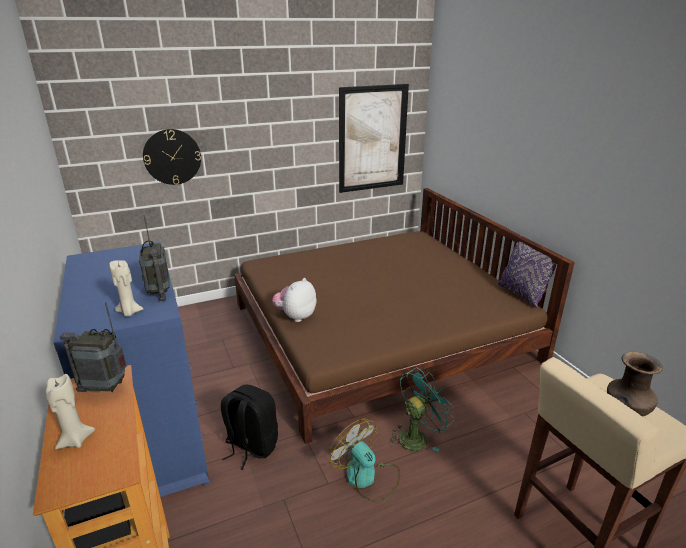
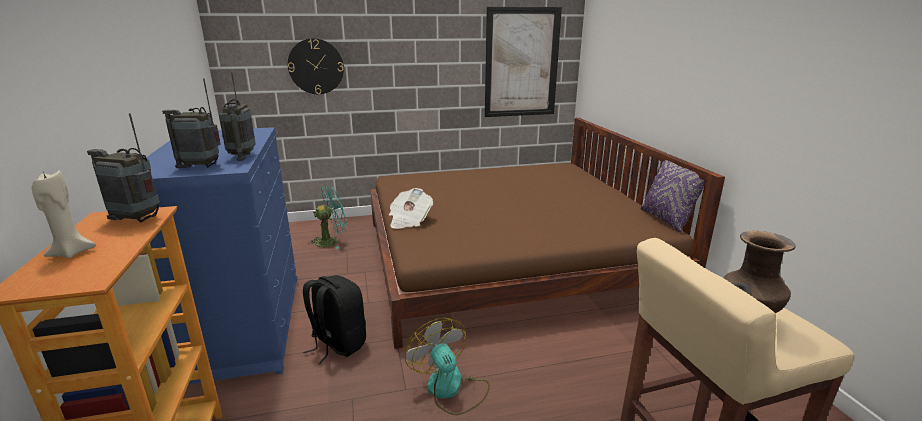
camera: 10 degrees right, 5 degrees down
beige candle [109,260,143,316] -> radio [162,78,221,168]
plush toy [272,278,317,322] -> newspaper [389,188,433,229]
turquoise fan [389,368,454,452] -> turquoise fan moved to [308,186,347,249]

